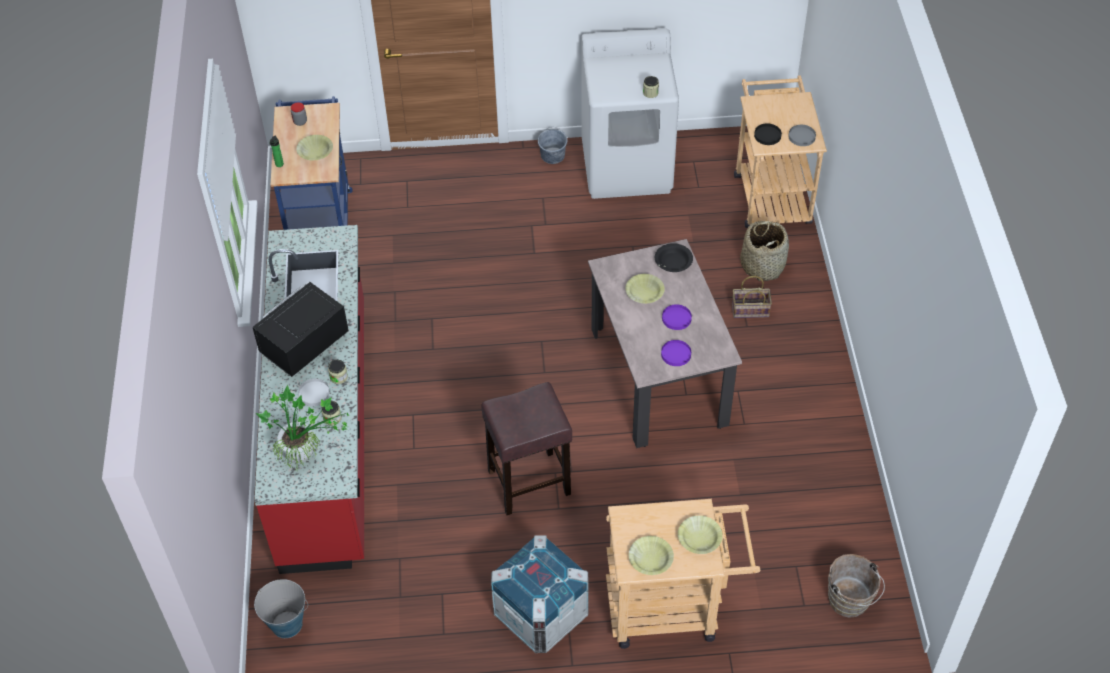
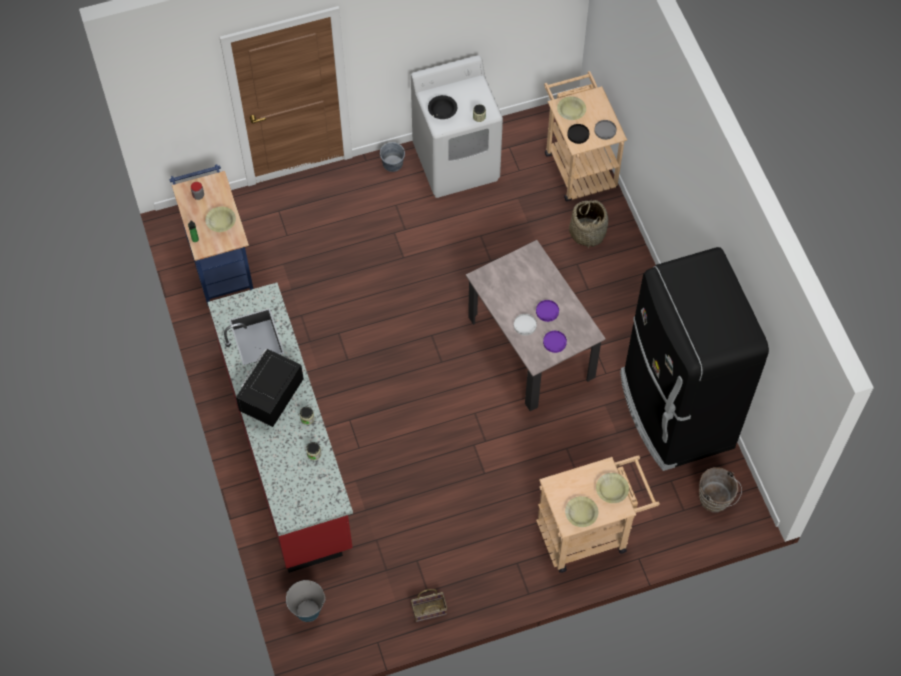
camera: 15 degrees left, 10 degrees up
potted plant [256,385,349,471] -> none
white plate [298,379,330,406] -> white plate moved to [514,314,537,336]
brown stool [481,382,572,515] -> none
crate [491,536,588,653] -> none
yellow bowl [625,274,665,304] -> yellow bowl moved to [557,97,586,120]
black bowl [655,243,693,272] -> black bowl moved to [428,95,457,119]
basket [732,276,772,318] -> basket moved to [411,589,447,622]
none -> black fridge [620,247,769,471]

